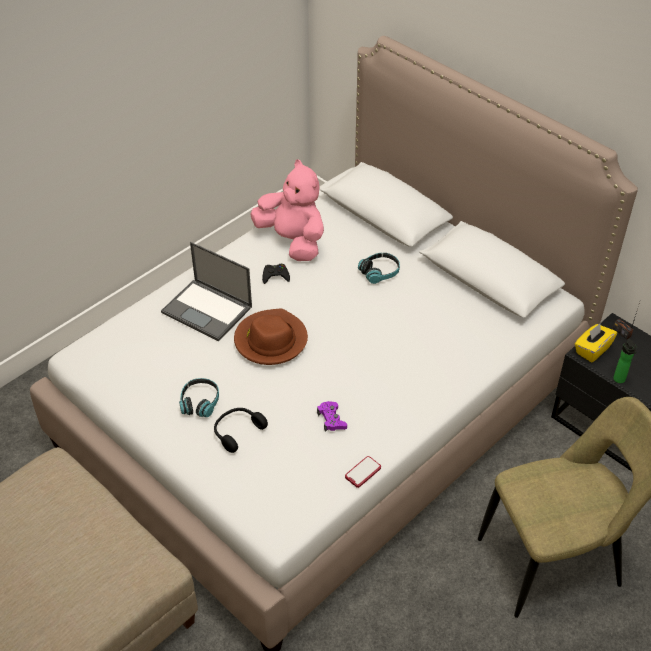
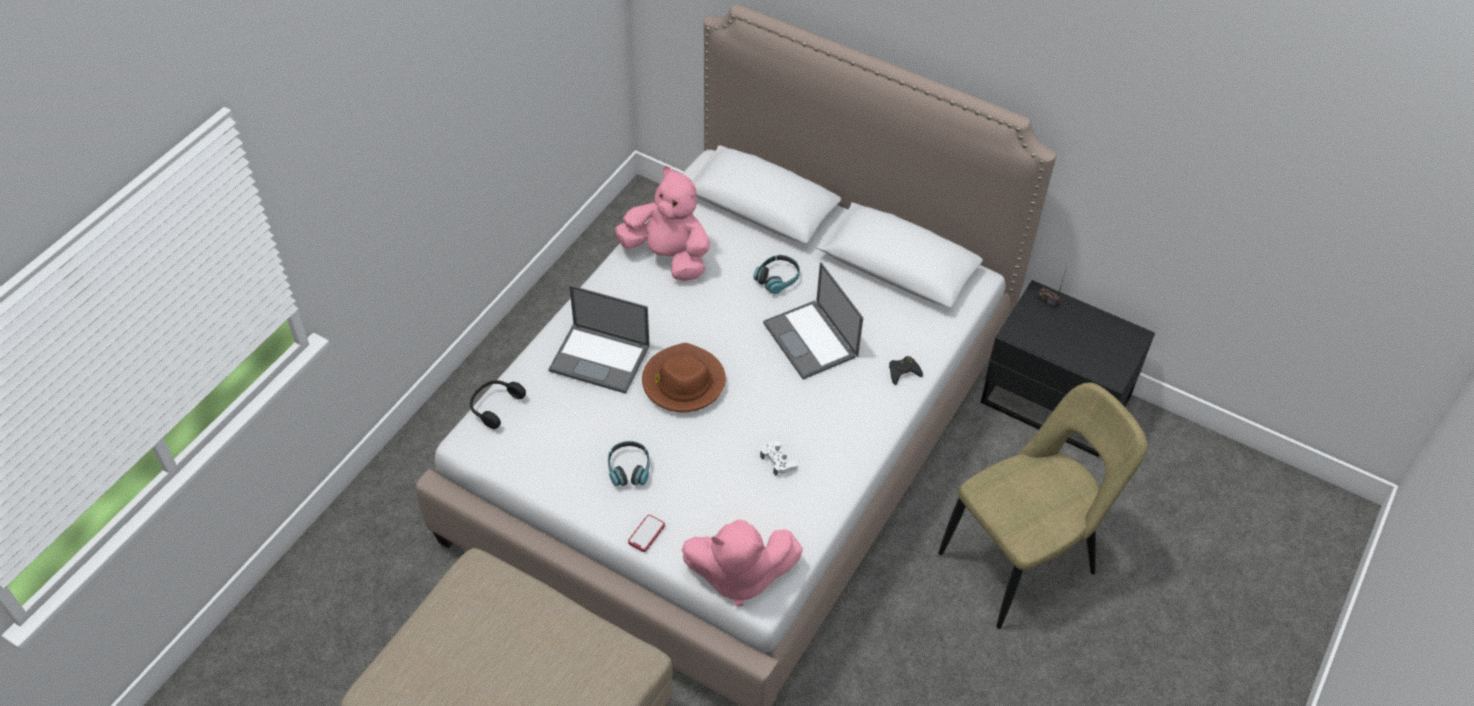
camera: 15 degrees left, 5 degrees up
black headphones [214,408,268,453] -> black headphones moved to [470,380,526,429]
black game controller [262,264,290,284] -> black game controller moved to [889,356,923,385]
purple game controller [317,401,347,432] -> white game controller [760,441,798,476]
phone [345,456,381,488] -> phone moved to [628,515,665,552]
yellow tissue box [575,323,617,363] -> none
bottle [613,339,636,383] -> none
none -> pink plush toy [682,519,803,607]
none -> laptop [763,262,863,379]

